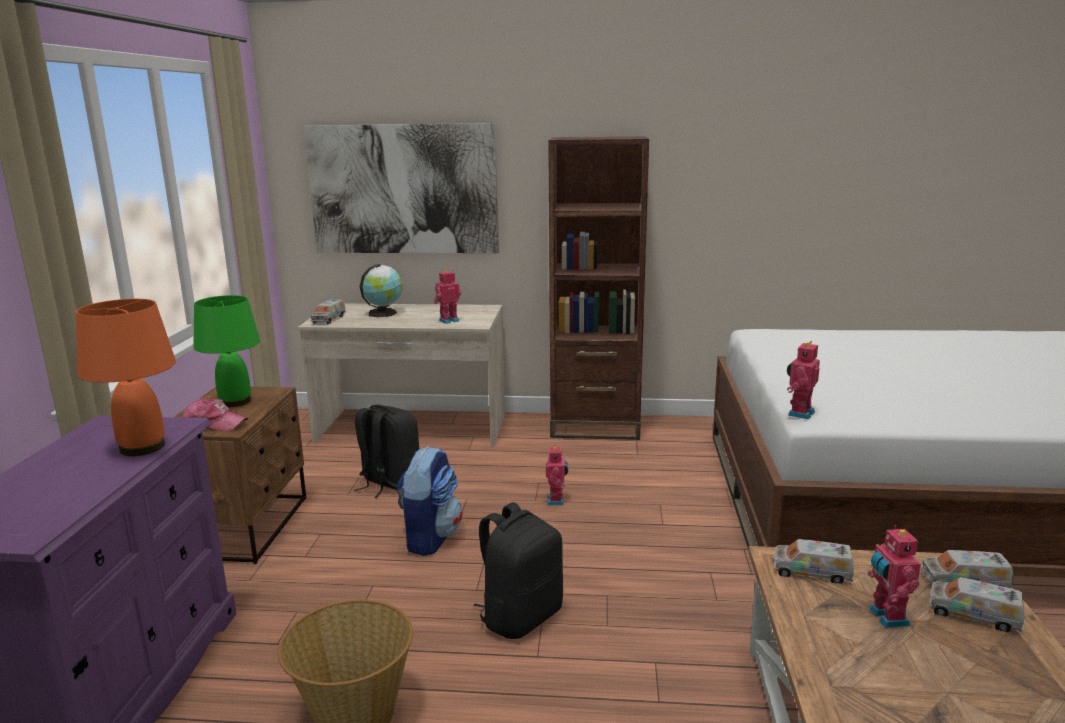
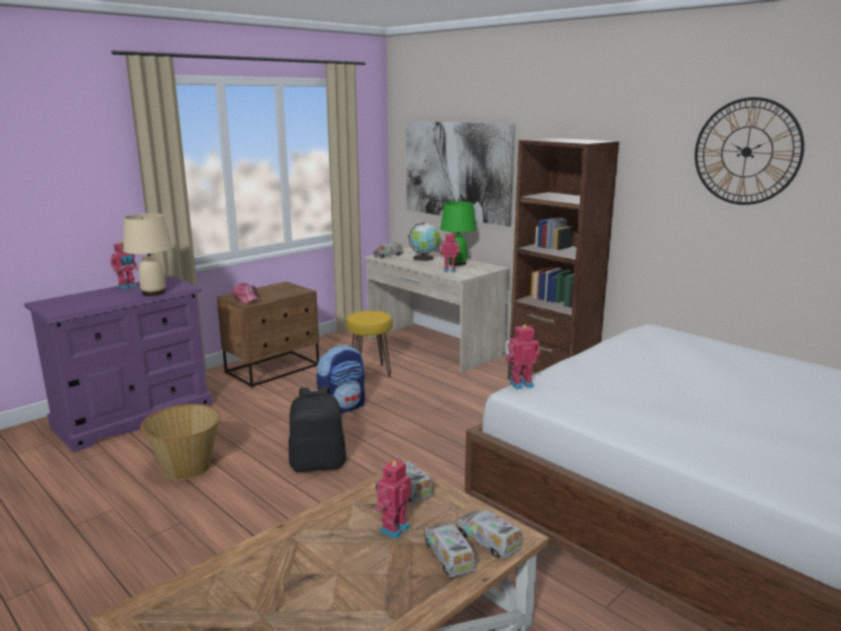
camera: 40 degrees right, 0 degrees up
orange table lamp [76,299,176,456] -> beige table lamp [123,213,173,296]
green table lamp [193,295,260,407] -> green table lamp moved to [440,201,476,266]
black backpack [354,405,419,498] -> yellow stool [346,311,392,377]
toy robot [546,447,568,505] -> toy robot moved to [110,241,138,289]
none -> wall clock [695,97,804,205]

